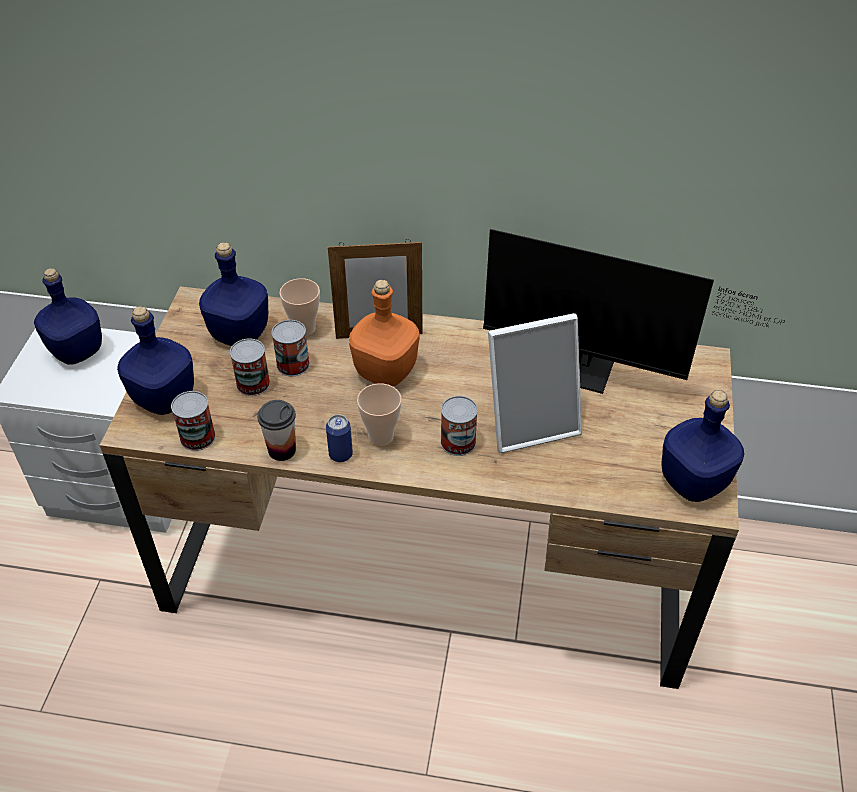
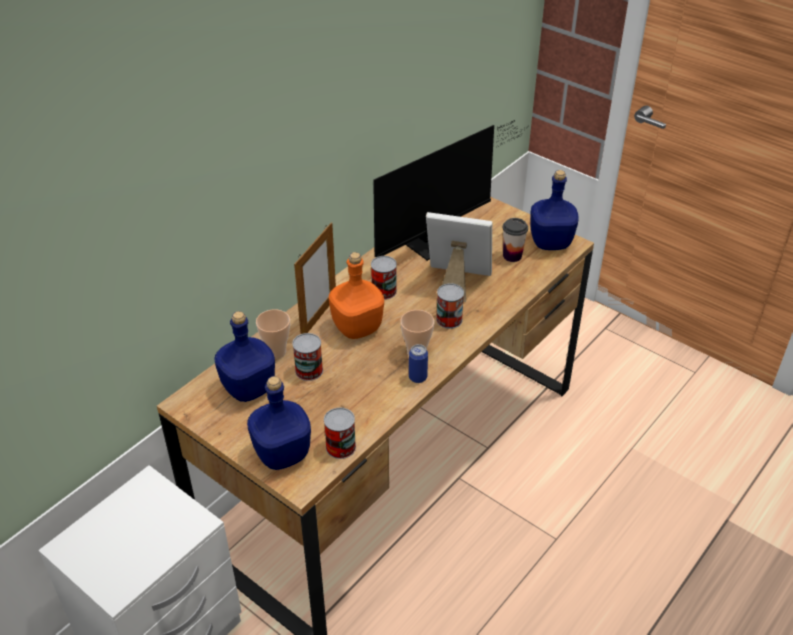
camera: 60 degrees left, 5 degrees down
blue bottle [34,268,102,364] -> none
can [230,339,270,396] -> can moved to [371,256,397,300]
cup [257,400,296,461] -> cup moved to [503,218,528,262]
picture frame [488,313,582,453] -> picture frame turned 90 degrees counterclockwise [426,212,492,302]

